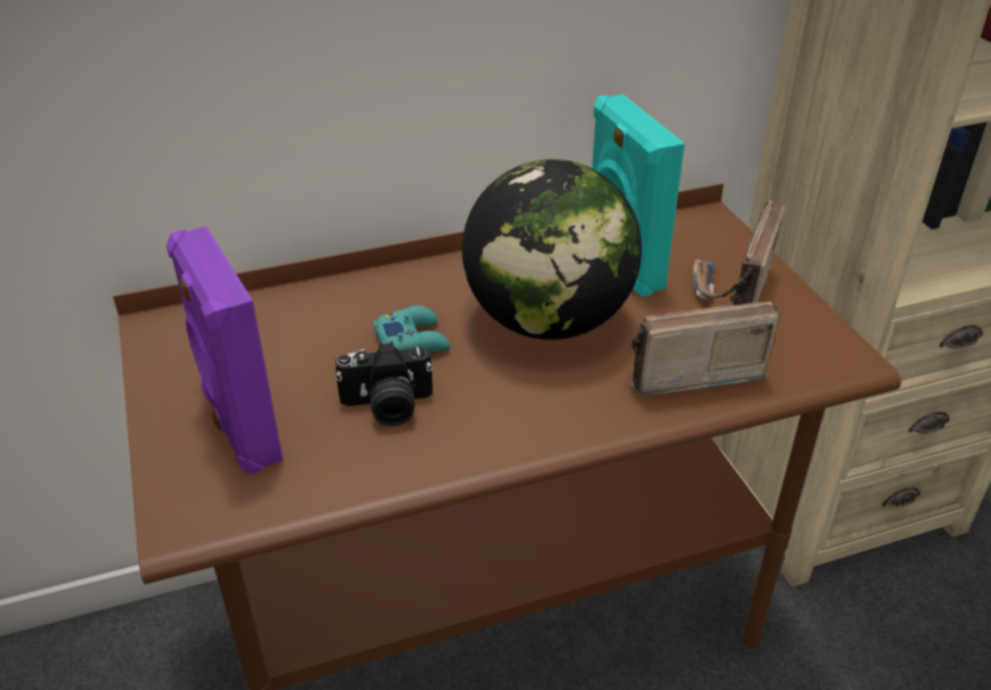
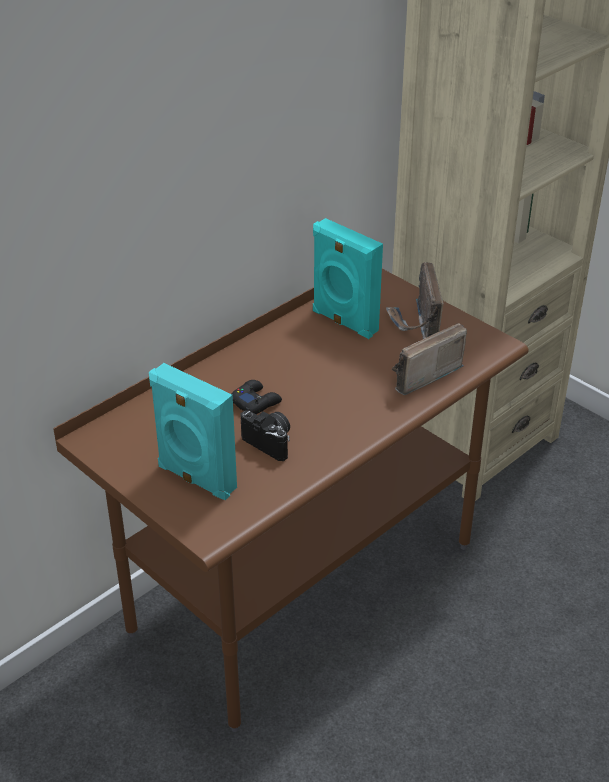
camera: 25 degrees left, 0 degrees up
purple speaker [166,226,283,475] -> turquoise speaker [149,363,237,500]
camera [335,341,433,426] -> camera turned 105 degrees counterclockwise [240,410,290,461]
turquoise game controller [373,306,450,353] -> black game controller [231,380,282,414]
globe [462,159,642,340] -> none

